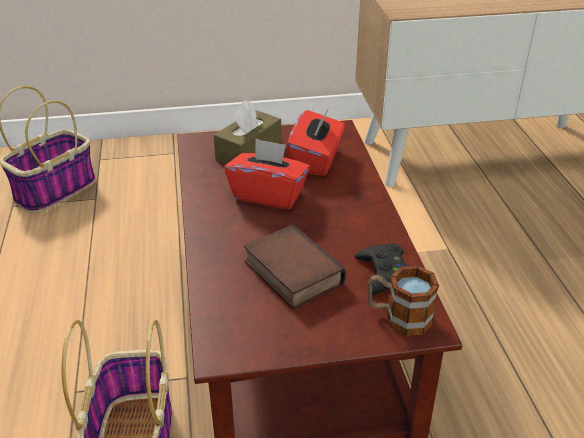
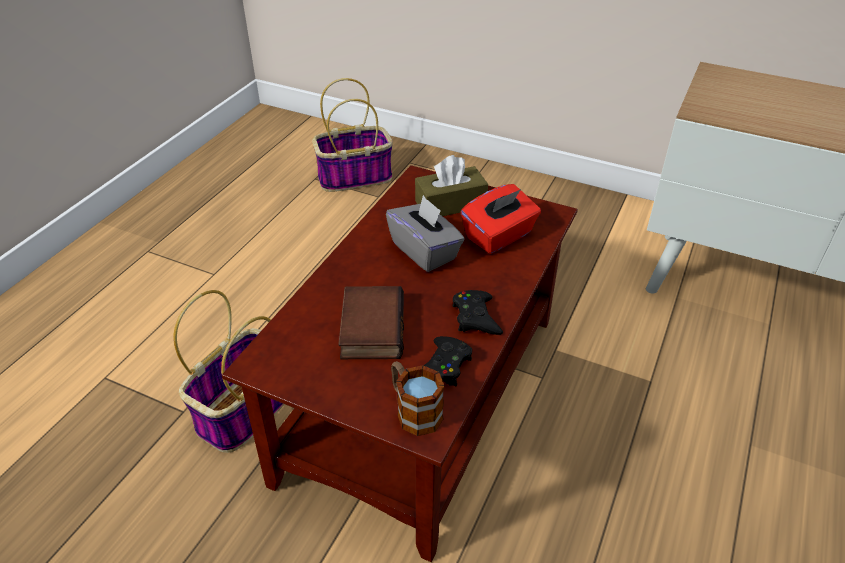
camera: 35 degrees right, 5 degrees up
red tissue box [224,138,310,209] -> grey tissue box [386,195,465,272]
none -> black game controller [453,290,503,335]

